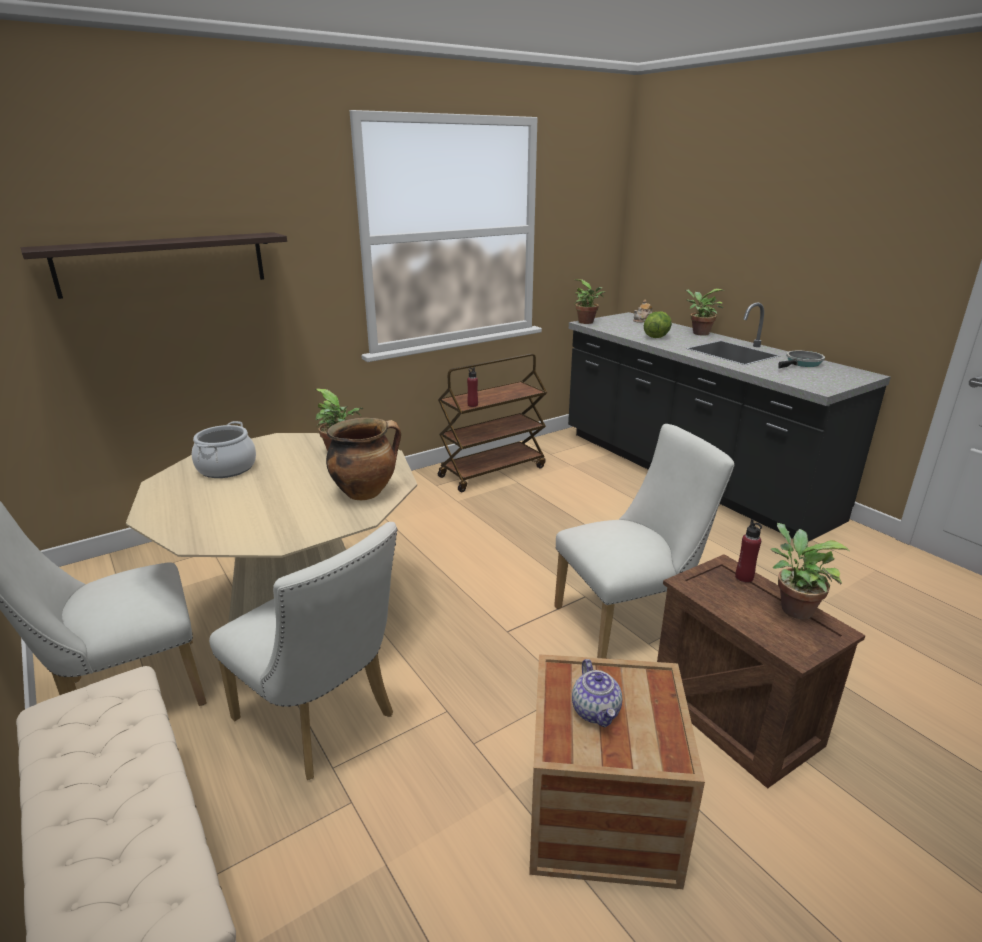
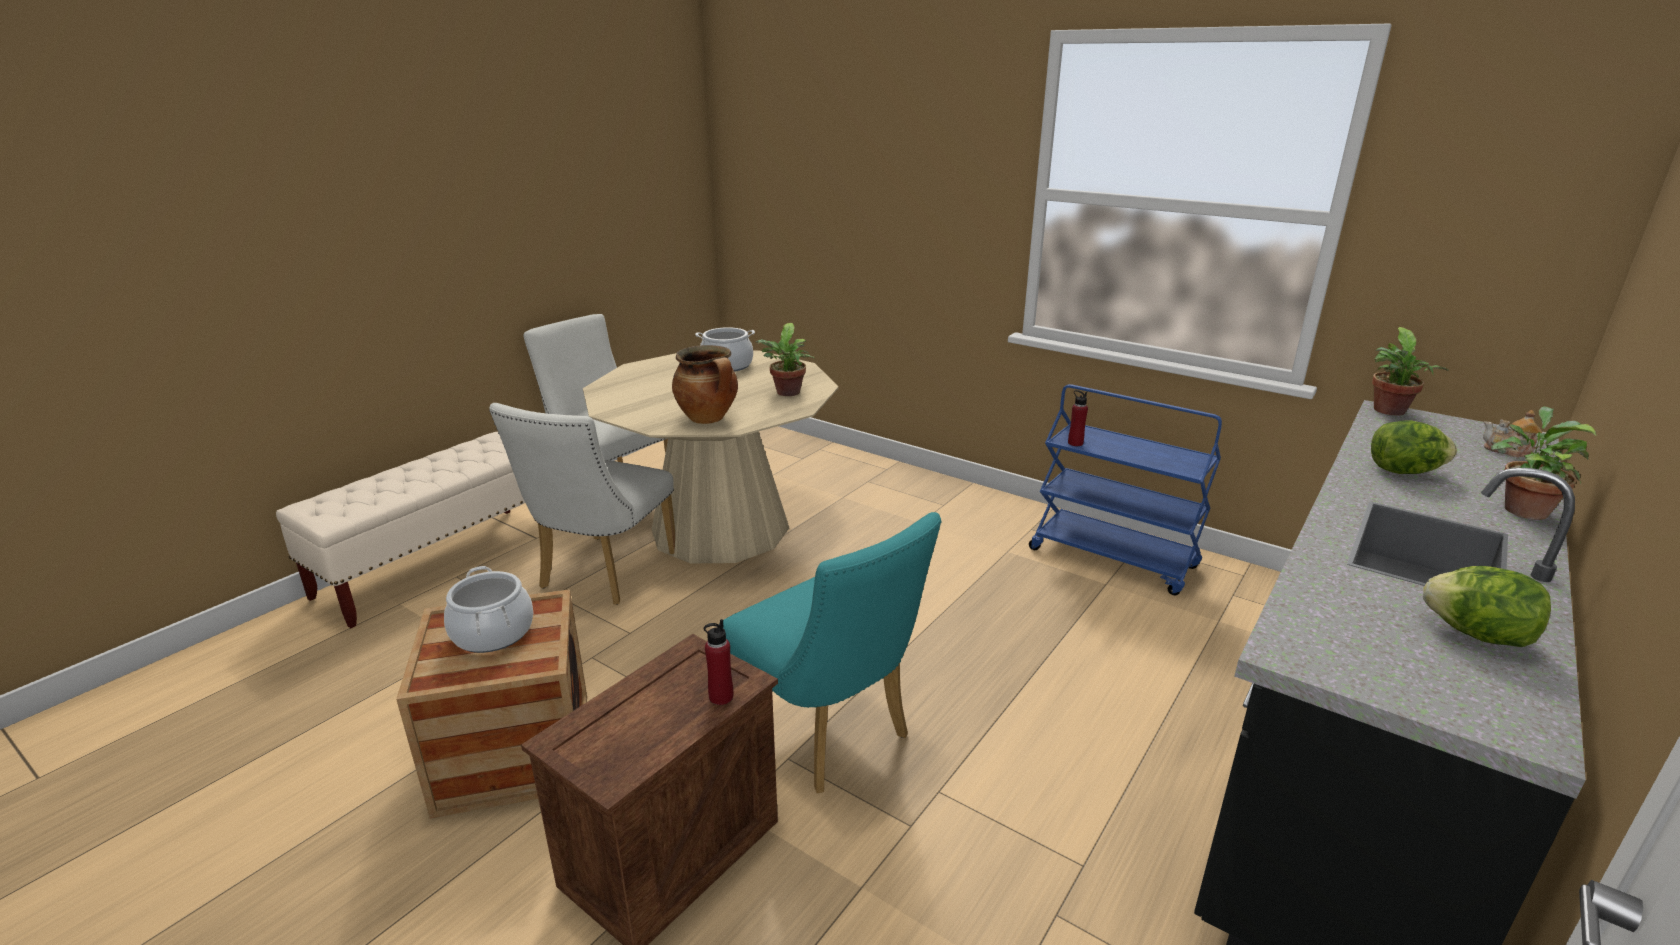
camera: 70 degrees right, 0 degrees up
shelf [21,232,287,299] -> none
brown cart [438,354,547,492] -> blue cart [1029,384,1222,595]
white chair [554,424,735,659] -> turquoise chair [723,512,942,793]
teapot [572,659,622,728] -> cooking pot [444,566,533,653]
potted plant [771,523,850,619] -> none
frying pan [778,351,825,368] -> lettuce [1423,566,1551,647]

